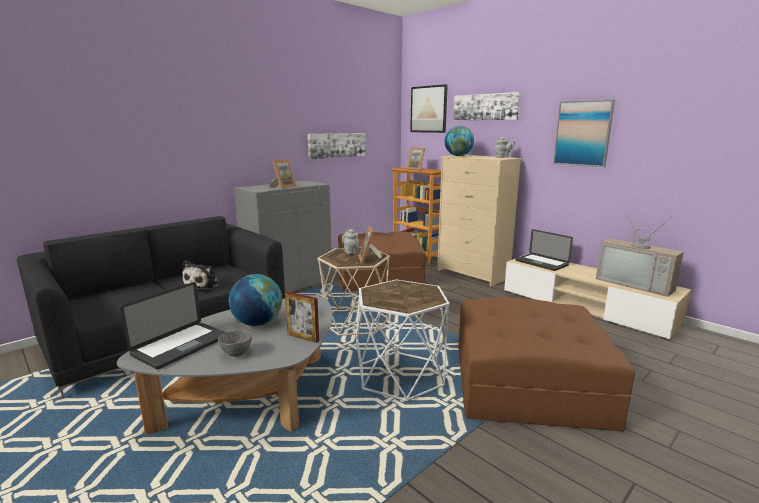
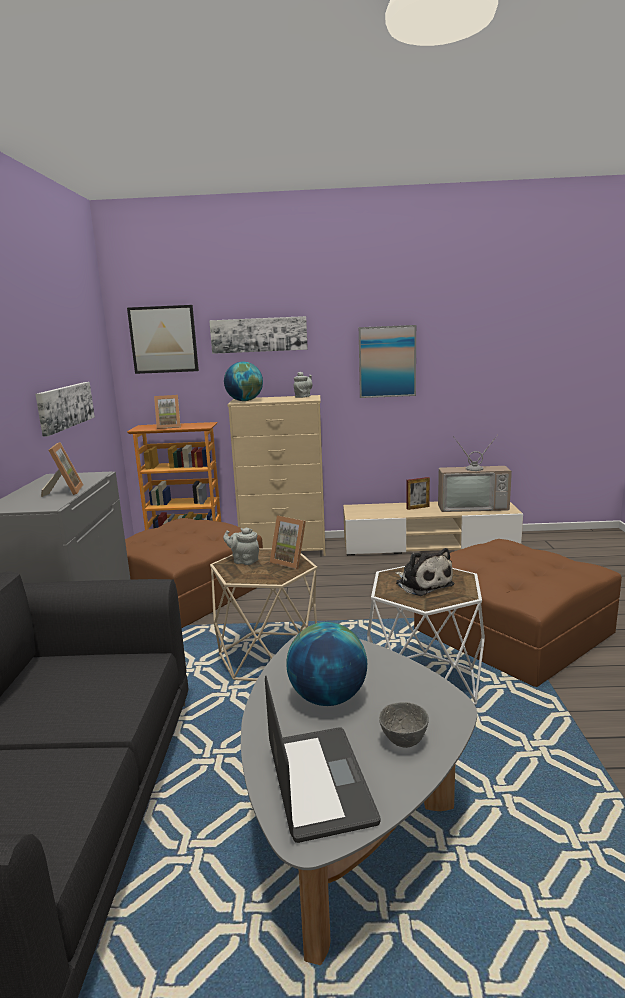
camera: 45 degrees left, 0 degrees up
plush toy [182,260,221,290] -> plush toy moved to [395,548,455,596]
picture frame [285,292,319,343] -> picture frame moved to [406,477,430,510]
laptop [515,229,573,271] -> none

